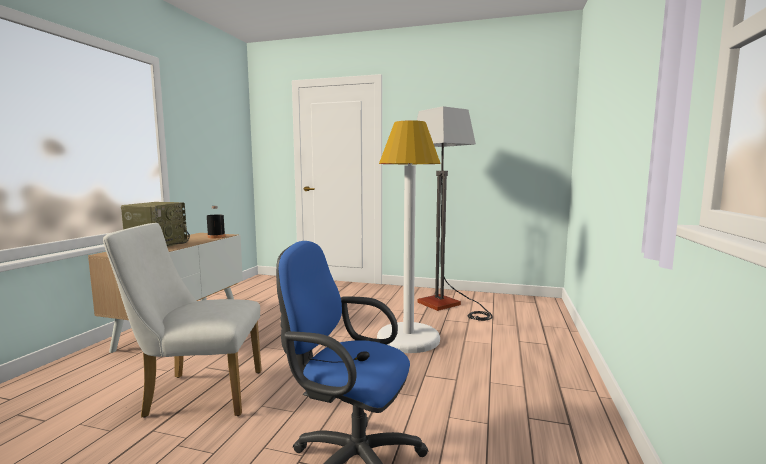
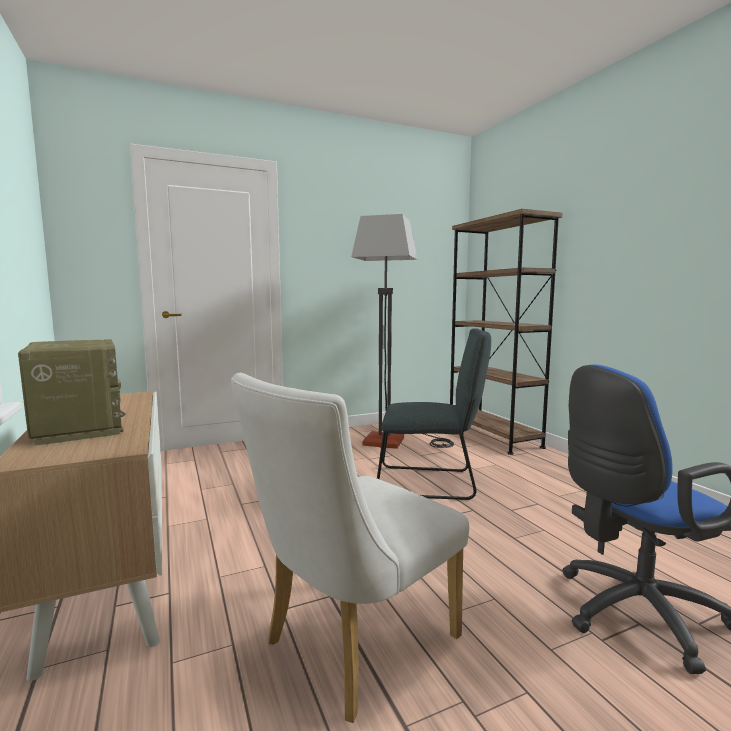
camera: 40 degrees left, 0 degrees up
black bottle [207,206,225,238] -> none
white floor lamp [377,120,441,353] -> grey chair [377,328,491,500]
none -> brown bookcase [450,209,562,455]

